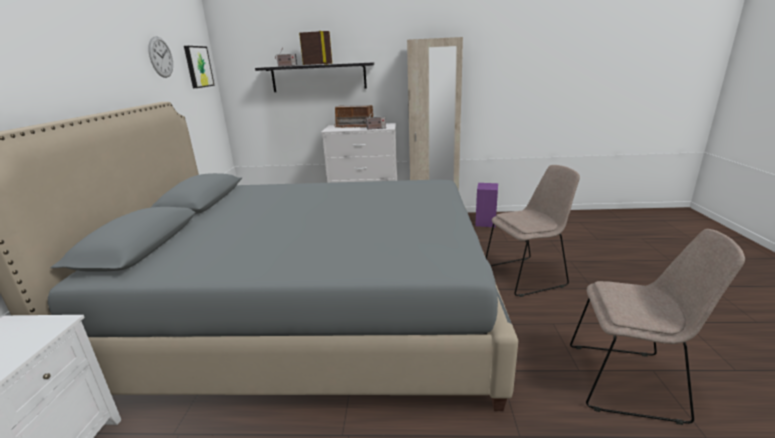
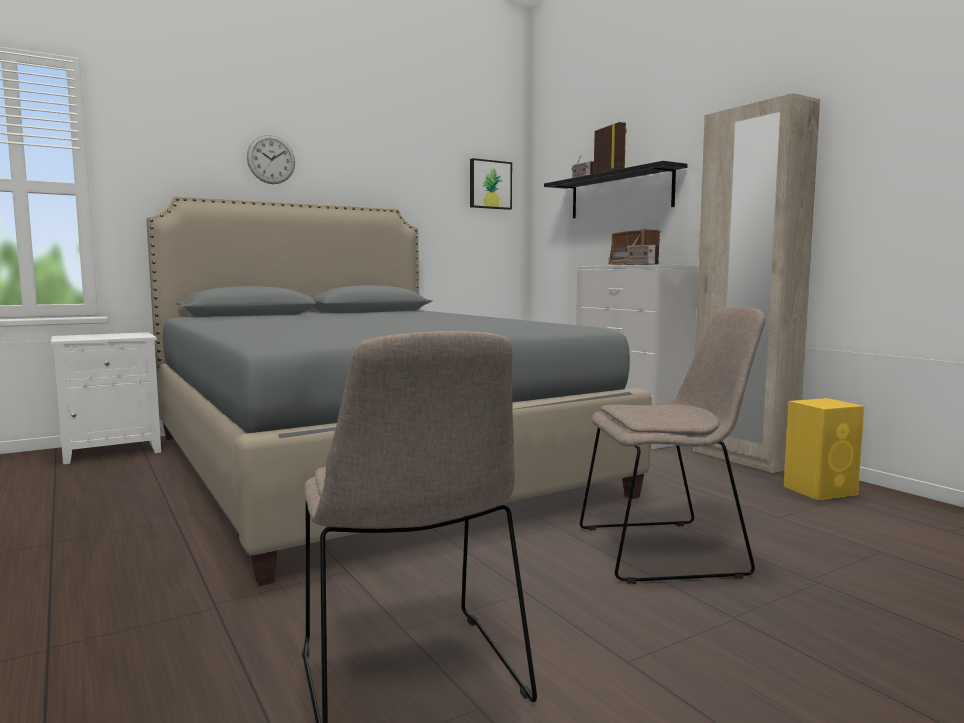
camera: 55 degrees right, 15 degrees down
wall clock [148,36,173,78] -> wall clock moved to [247,135,295,184]
purple speaker [475,183,498,228] -> yellow speaker [784,398,864,500]
beige chair [486,165,580,297] -> beige chair turned 45 degrees counterclockwise [580,306,765,584]

